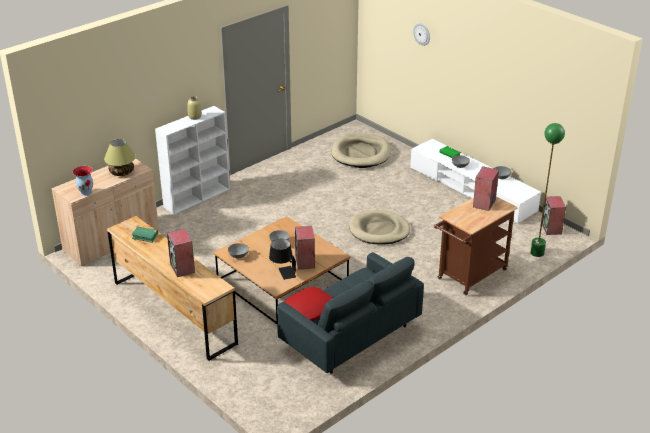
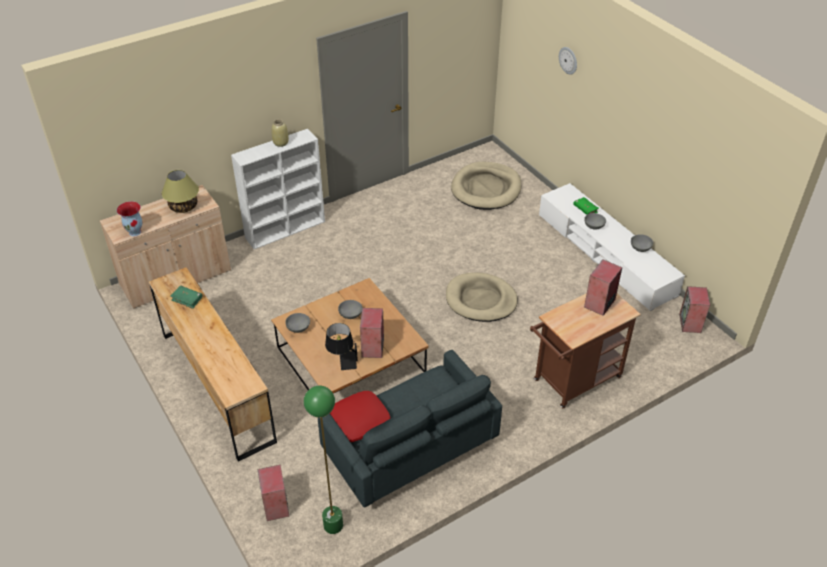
camera: 10 degrees right, 10 degrees up
speaker [167,229,195,277] -> speaker moved to [258,465,289,521]
green floor lamp [530,123,565,257] -> green floor lamp moved to [304,386,343,534]

